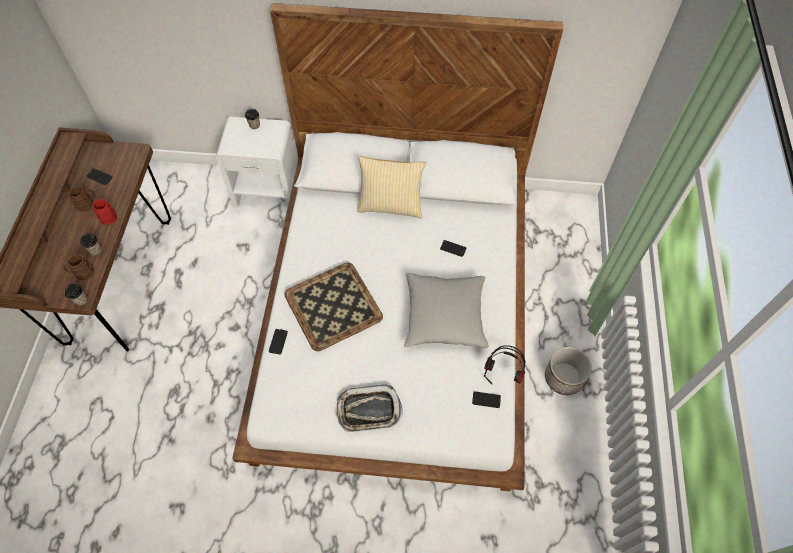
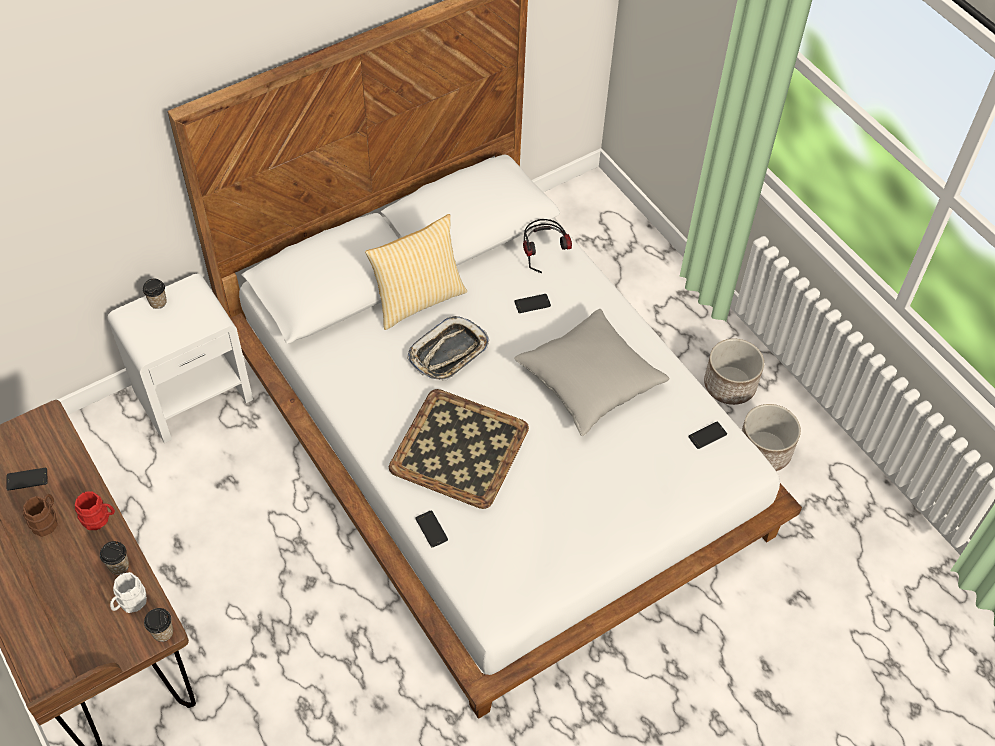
camera: 40 degrees left, 5 degrees down
brown mug [63,254,94,280] -> white mug [110,572,147,613]
tray [336,384,403,432] -> tray moved to [407,316,489,381]
headphones [484,345,525,384] -> headphones moved to [523,219,572,273]
none -> planter [742,404,801,471]

